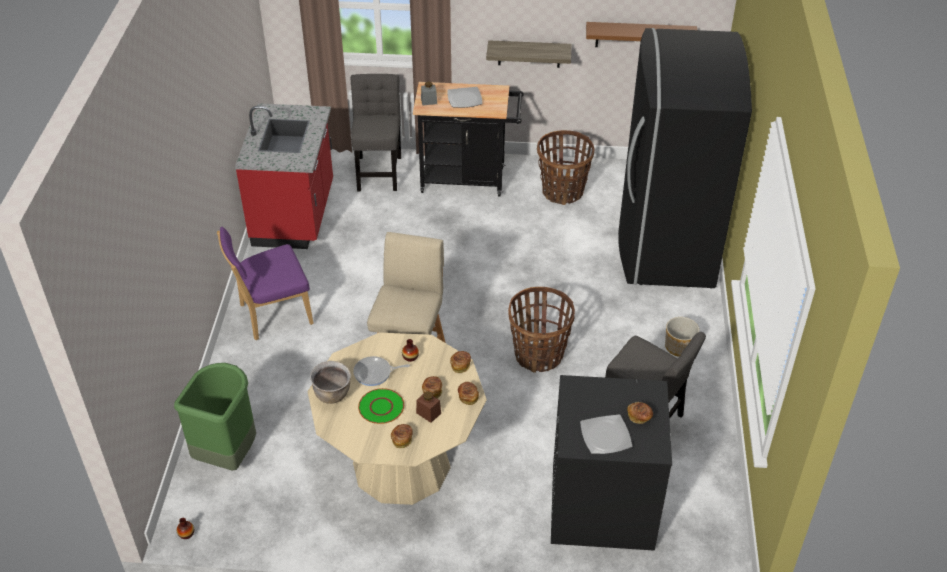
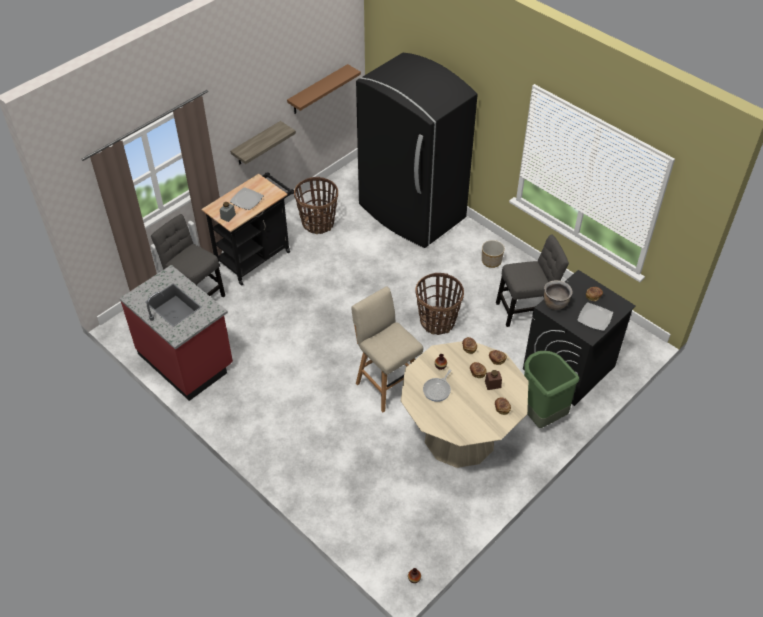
camera: 50 degrees left, 5 degrees up
green trash can [174,363,256,471] -> green trash can moved to [524,351,579,428]
purple chair [217,227,314,340] -> none
brown cooking pot [310,361,351,404] -> brown cooking pot moved to [544,280,573,310]
green plate [358,388,404,424] -> none

